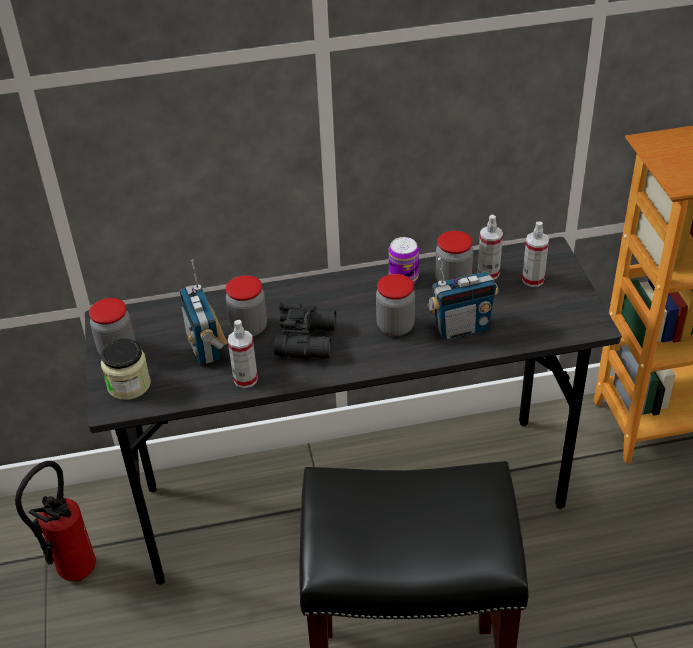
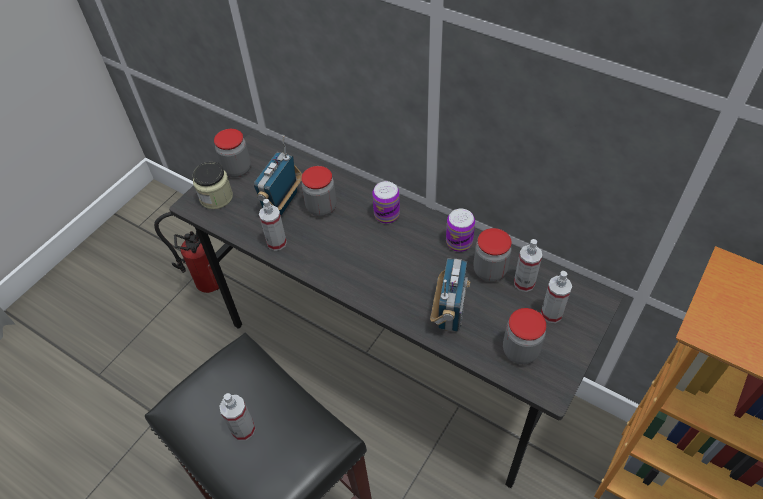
camera: 45 degrees right, 10 degrees up
black binoculars [274,303,336,359] -> none
jar [376,274,415,336] -> jar moved to [503,308,546,365]
radio [427,258,499,340] -> radio turned 105 degrees counterclockwise [430,258,471,332]
none -> spray bottle [219,393,256,441]
none -> can [372,181,400,224]

